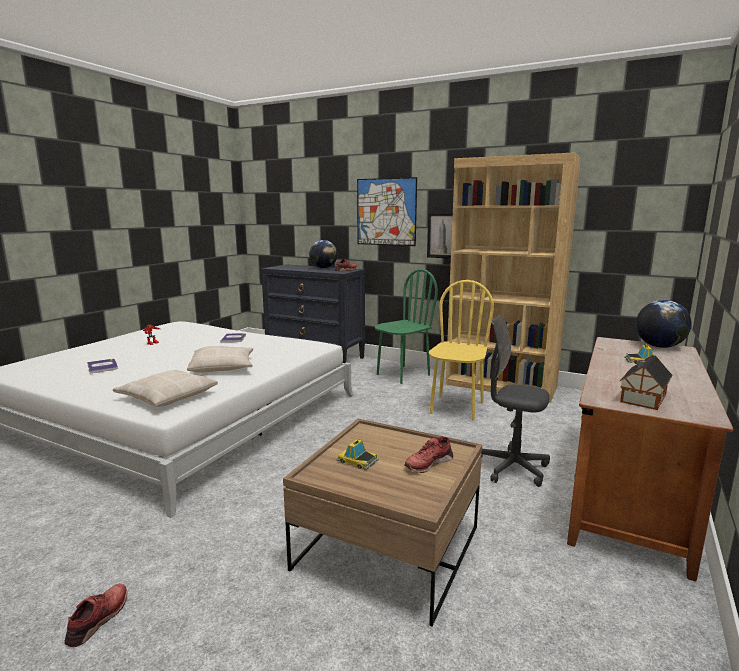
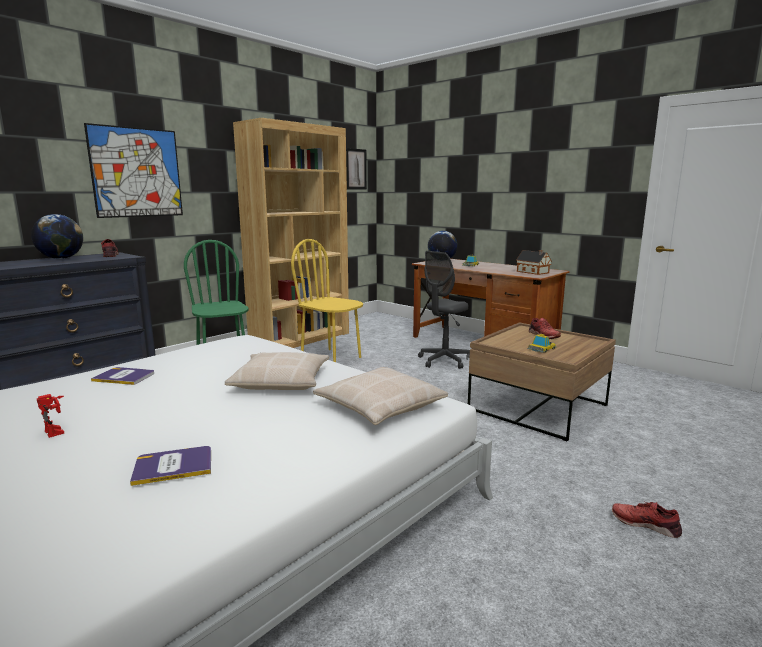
camera: 75 degrees left, 0 degrees up
picture [427,213,453,259] -> picture moved to [346,148,367,190]

